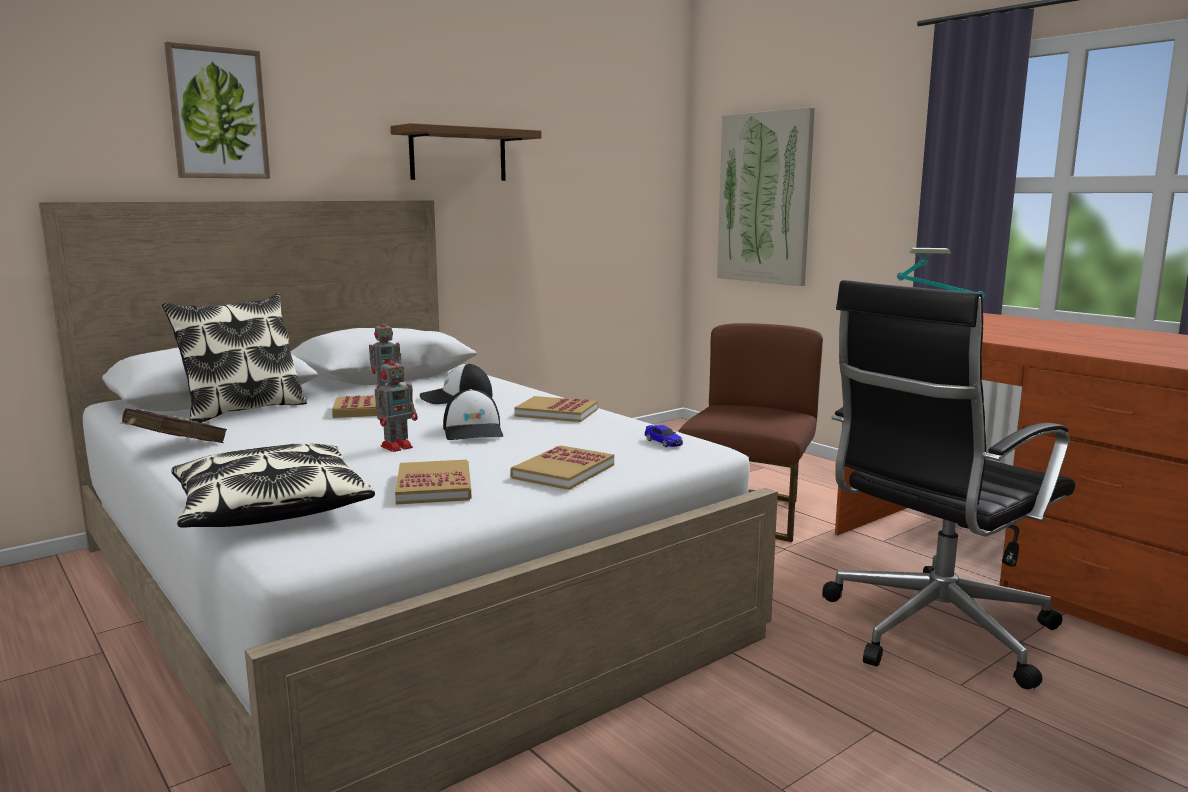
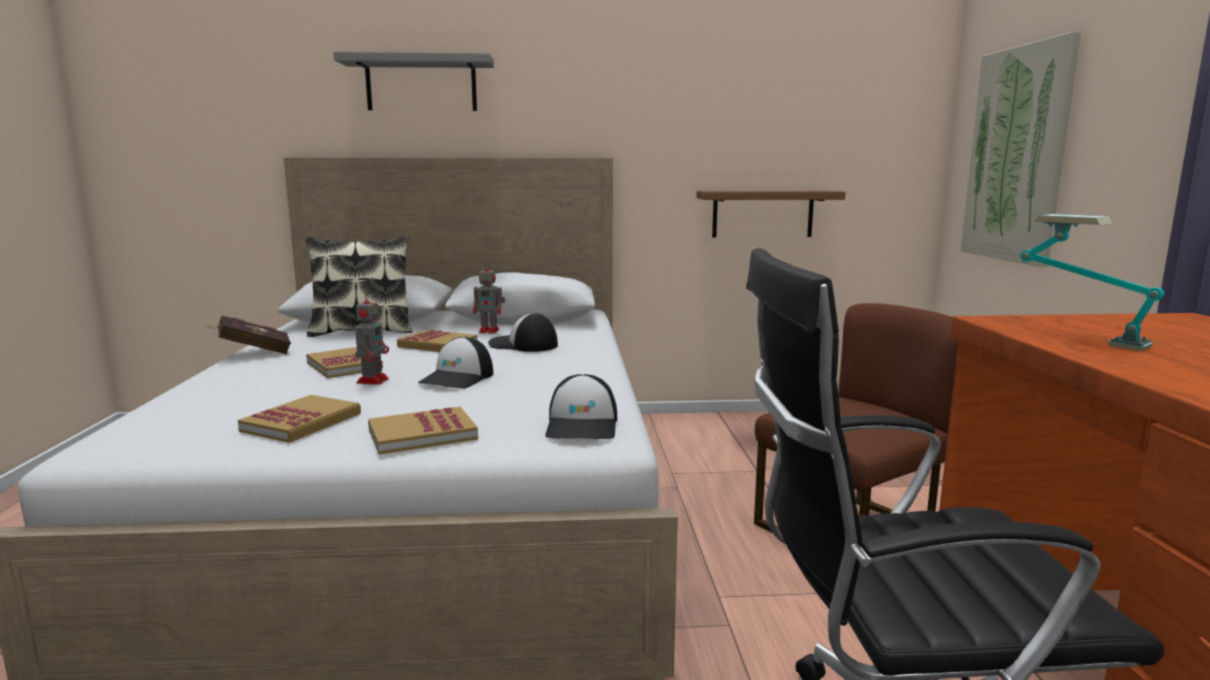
camera: 35 degrees right, 0 degrees up
picture [164,42,270,179] -> grey shelf [333,52,494,111]
pillow [171,443,375,528] -> none
toy robot [375,353,418,452] -> toy robot turned 75 degrees counterclockwise [355,292,389,385]
brown shelf [391,123,542,181] -> brown shelf moved to [696,191,846,238]
book [514,396,598,422] -> book moved to [306,347,383,378]
toy car [645,425,683,447] -> cap [545,374,617,439]

